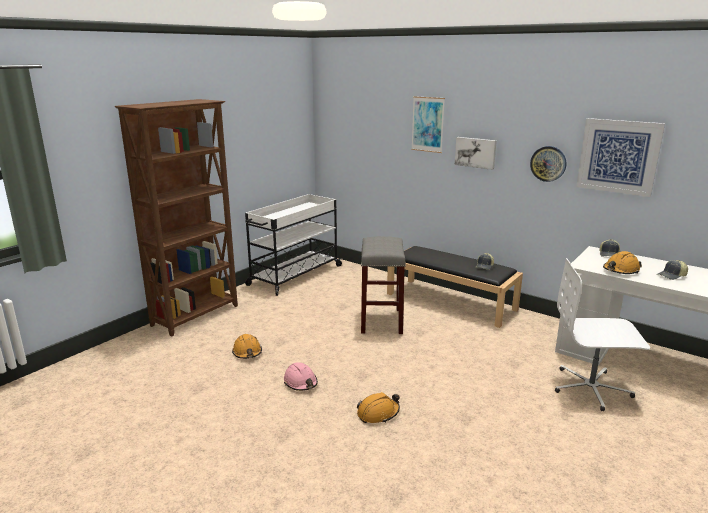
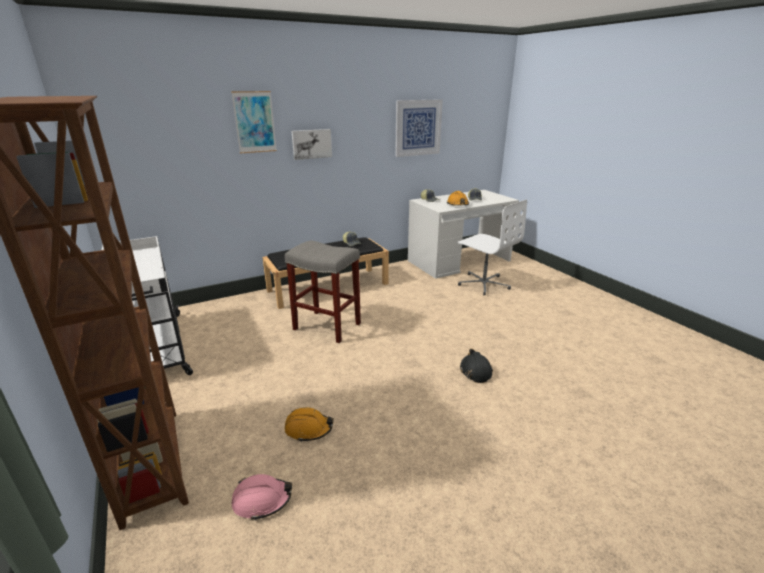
camera: 65 degrees left, 5 degrees up
pink hard hat [284,363,318,391] -> pink hard hat moved to [232,474,292,520]
orange hard hat [357,392,400,423] -> black hard hat [460,349,493,383]
wall clock [530,146,566,182] -> none
white office chair [555,258,650,411] -> white office chair turned 75 degrees counterclockwise [457,200,527,295]

